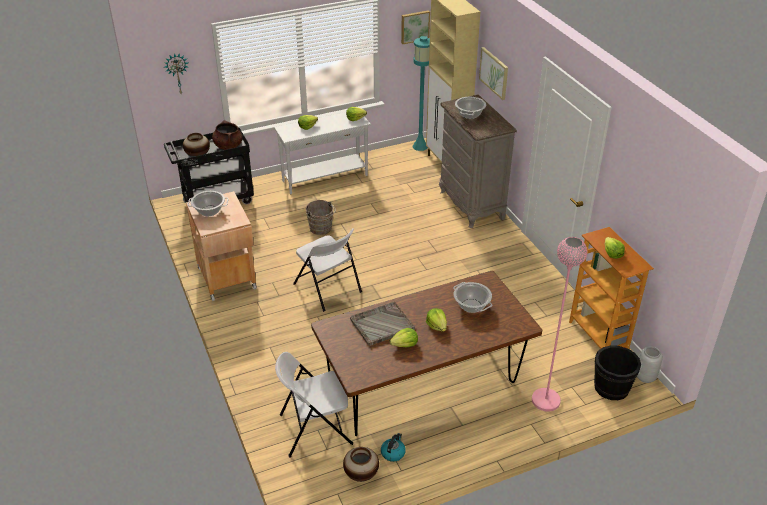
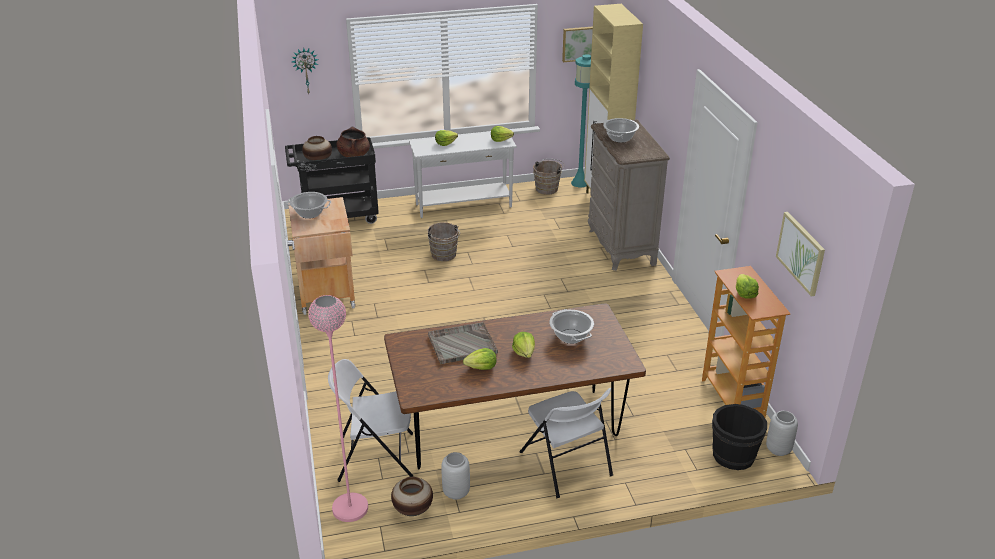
camera: 10 degrees right, 5 degrees down
white chair [293,228,362,312] -> white chair moved to [520,388,613,499]
kettle [381,433,406,462] -> grey vase [441,452,470,500]
picture [479,47,508,100] -> picture moved to [776,212,825,297]
pink floor lamp [532,237,587,412] -> pink floor lamp moved to [308,295,368,522]
none -> brown bucket [533,159,564,195]

